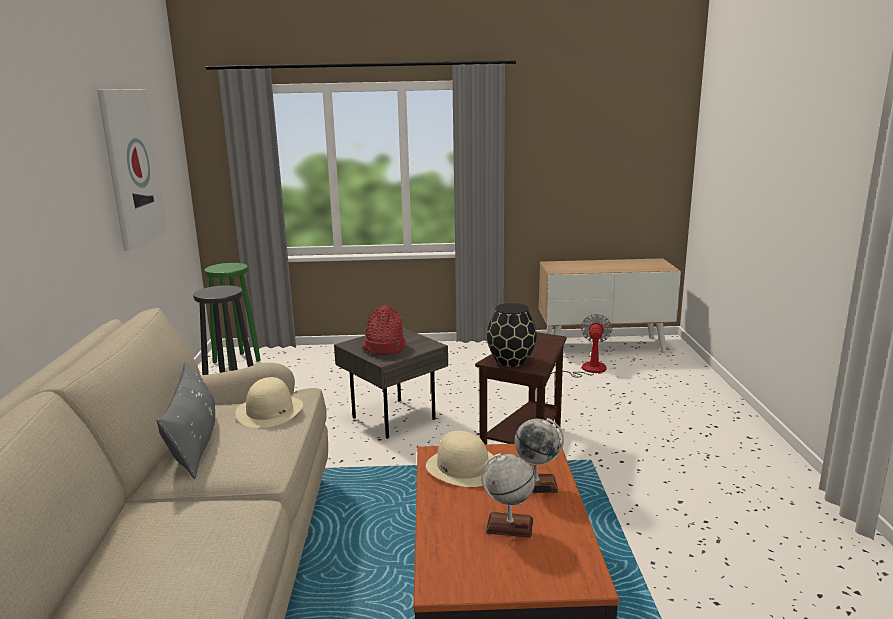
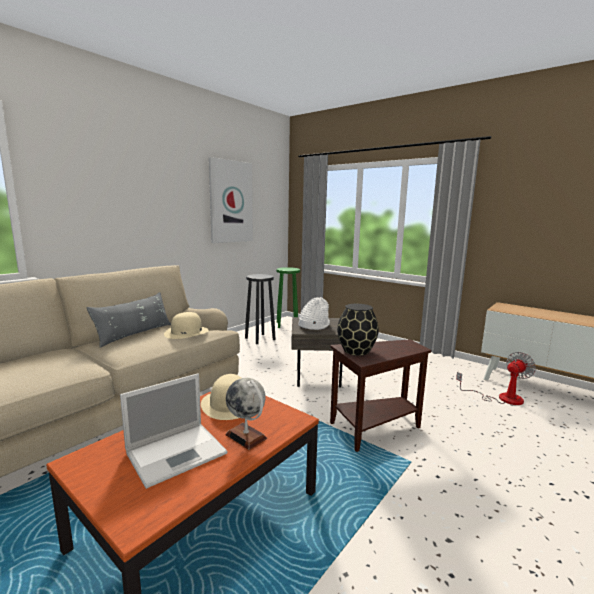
camera: 40 degrees right, 5 degrees down
red hat [362,305,406,354] -> white hat [298,297,330,330]
globe [481,453,535,538] -> laptop [120,373,227,489]

